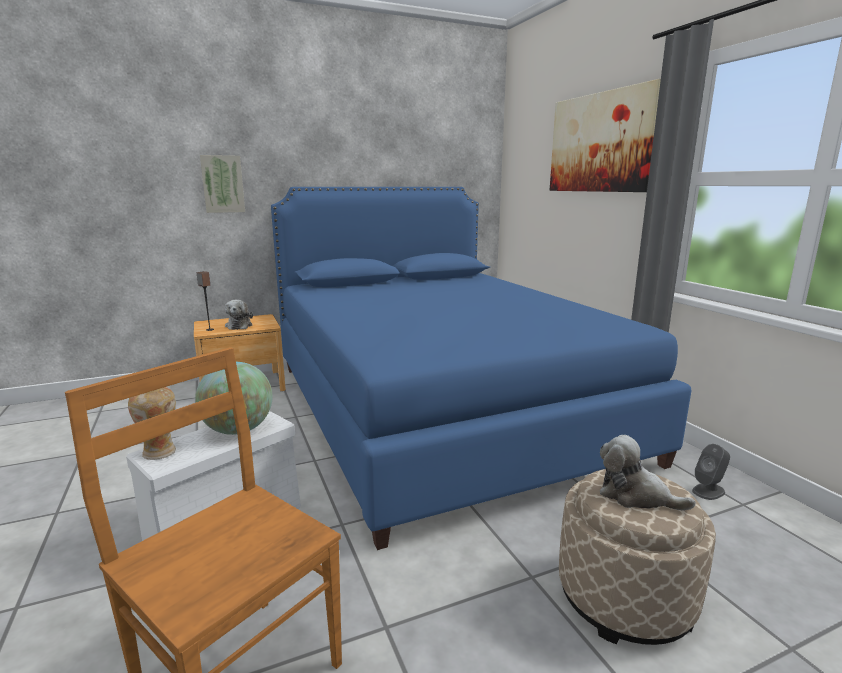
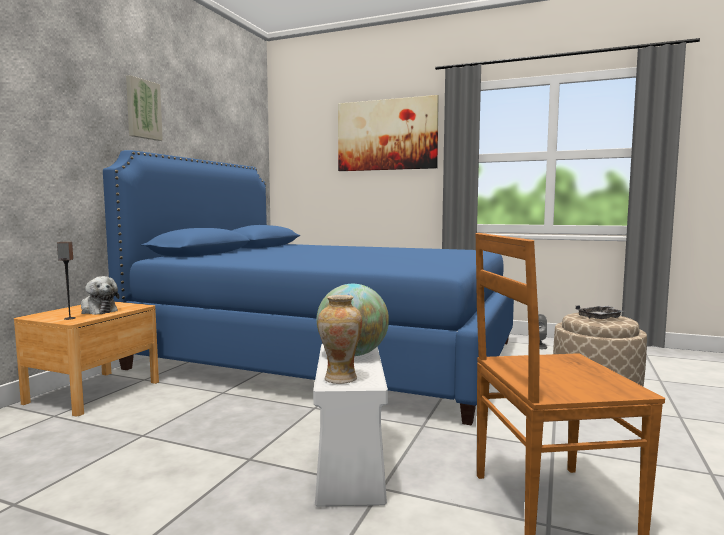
camera: 45 degrees left, 10 degrees down
picture [200,155,245,213] -> picture moved to [126,75,163,141]
plush toy [600,435,696,511] -> grey tray [576,305,623,319]

